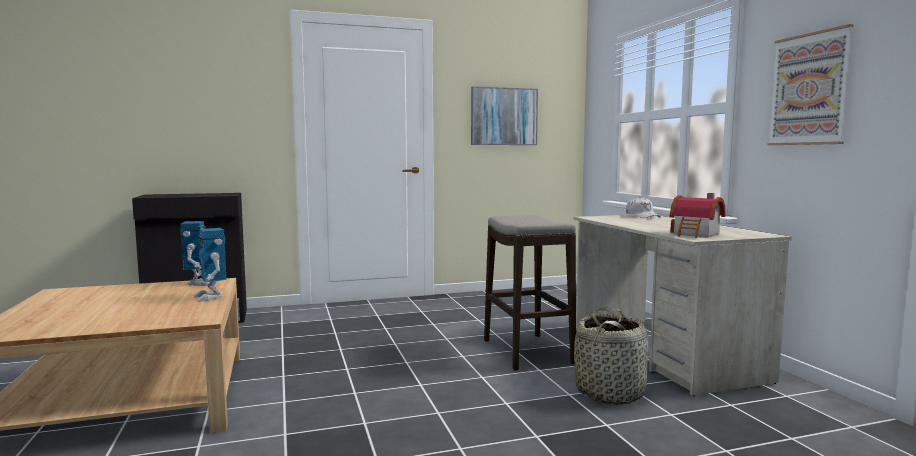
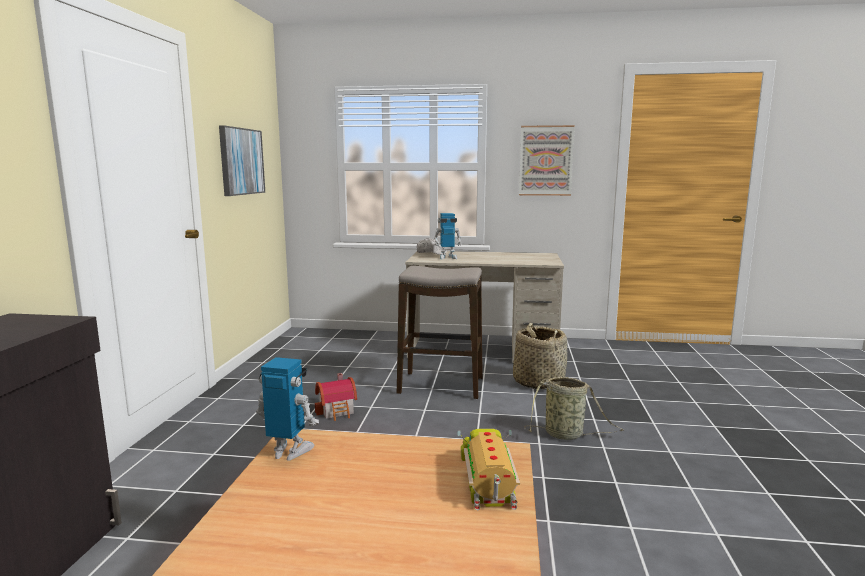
camera: 65 degrees left, 5 degrees up
toy robot [194,228,227,302] -> toy robot moved to [434,213,462,259]
toy house [670,193,726,238] -> toy house moved to [315,373,357,421]
none -> toy truck [457,429,520,511]
none -> basket [524,377,623,440]

